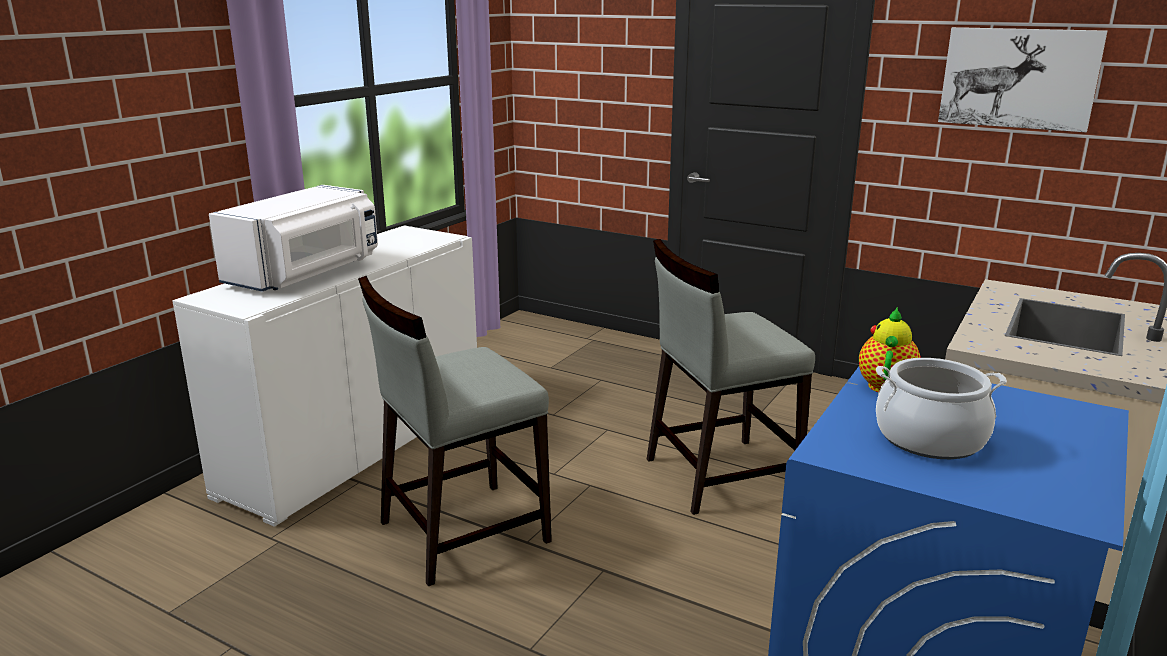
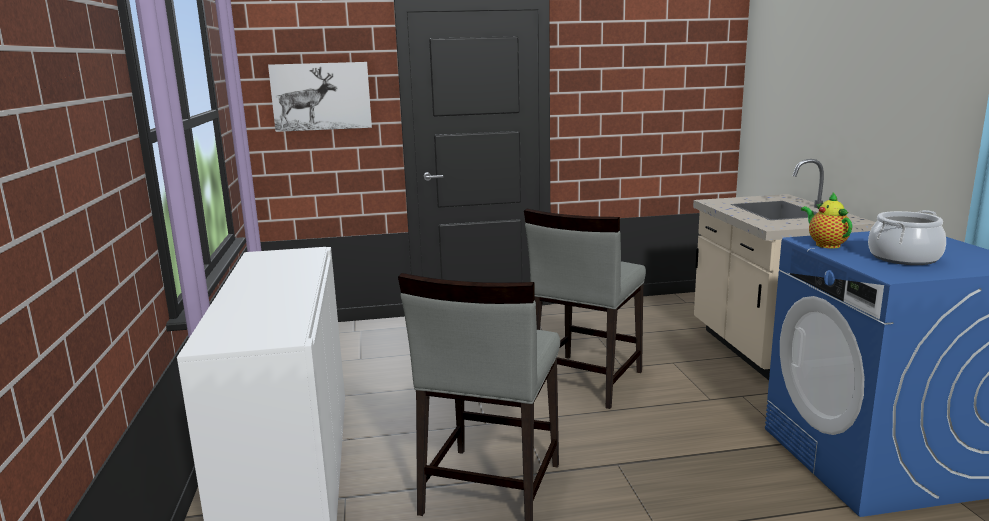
camera: 40 degrees left, 5 degrees down
white microwave [209,185,378,292] -> none
picture [938,27,1107,132] -> picture moved to [268,62,372,132]

